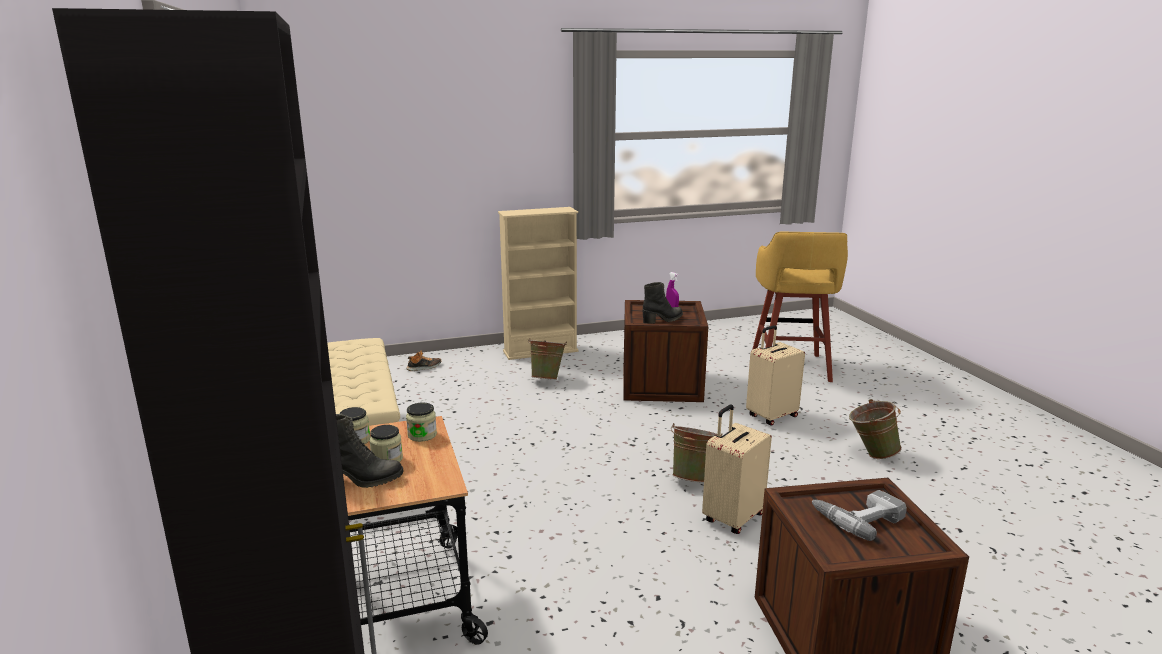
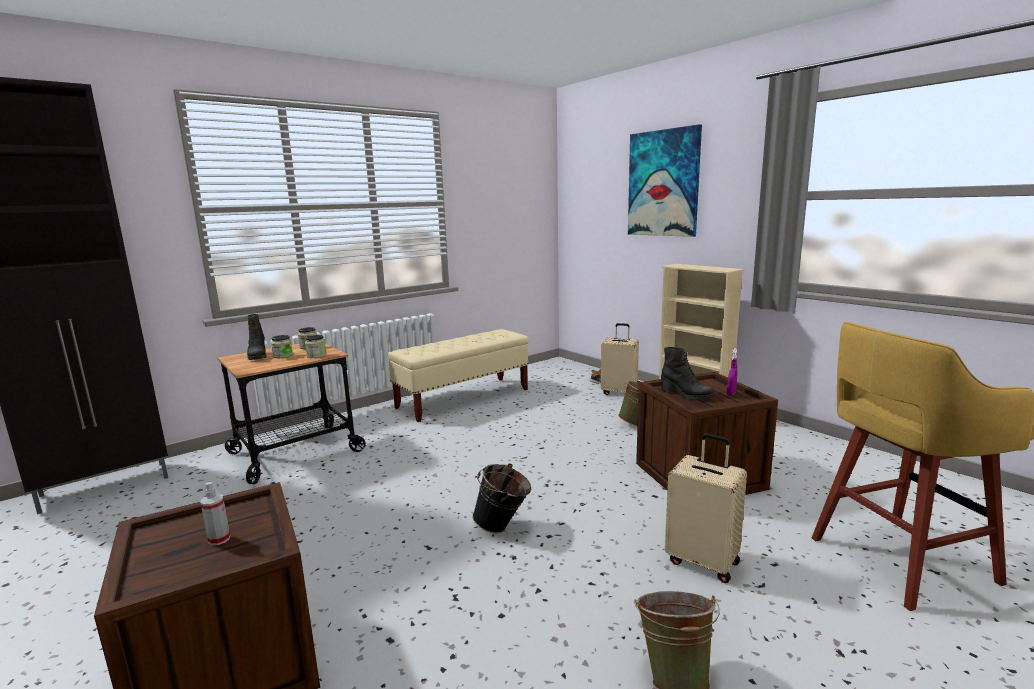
camera: 70 degrees right, 5 degrees down
green bucket [671,423,722,482] -> black bucket [472,463,531,533]
beige suitcase [702,405,772,534] -> beige suitcase moved to [601,323,639,395]
power drill [812,490,907,541] -> spray bottle [200,482,230,546]
none -> picture [628,124,702,237]

